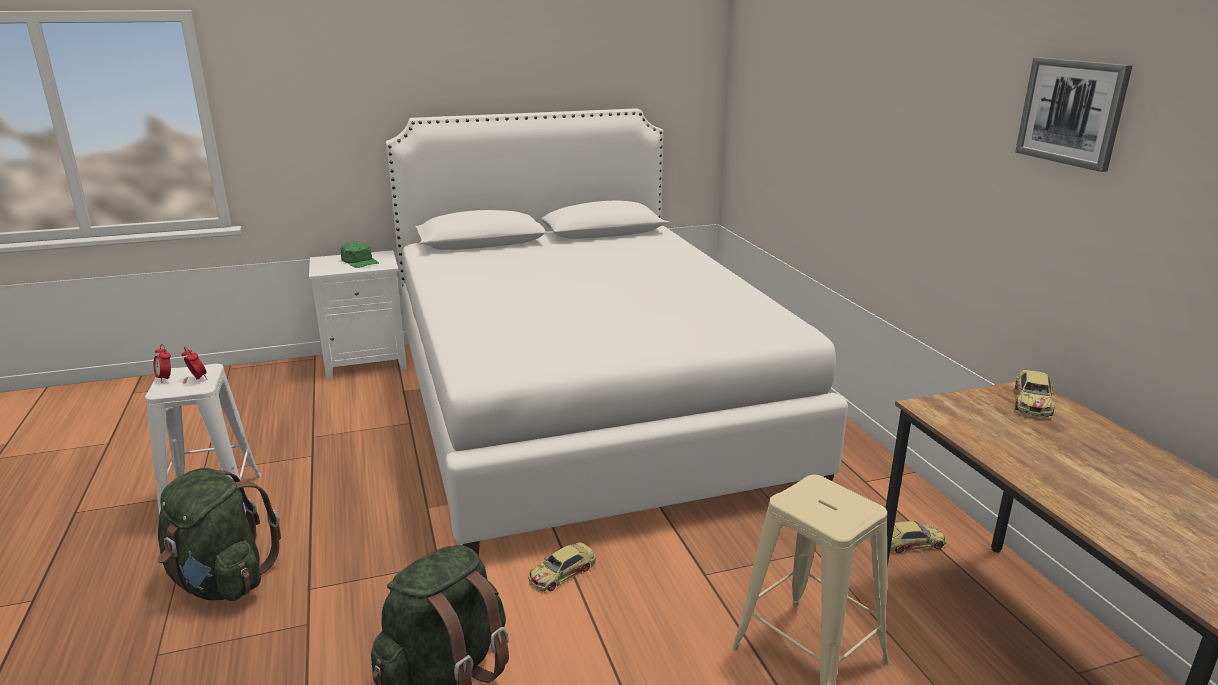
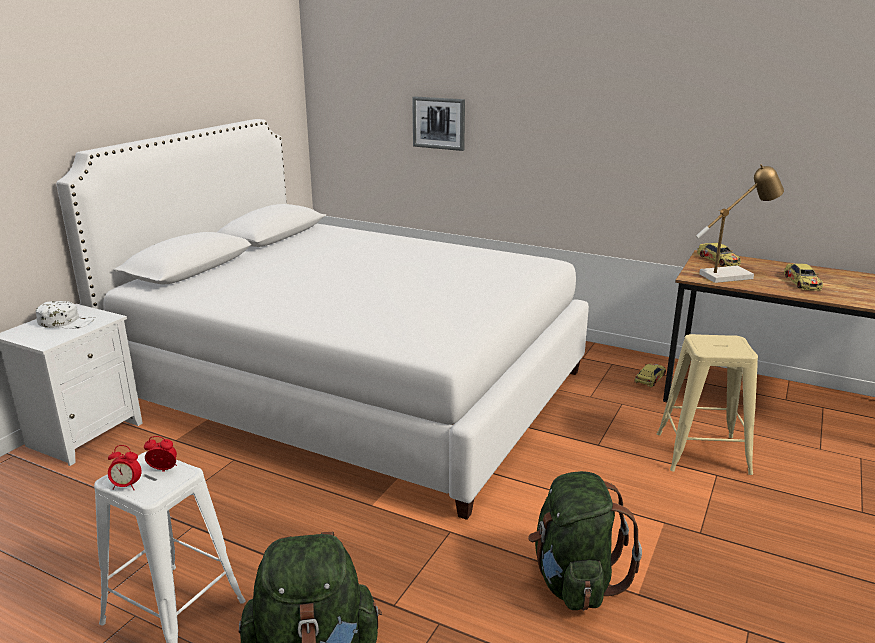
camera: 45 degrees left, 0 degrees up
green cap [341,241,379,268] -> white cap [36,301,96,329]
toy car [528,542,595,593] -> toy car moved to [784,264,823,291]
picture [1015,57,1133,172] -> picture moved to [412,96,465,151]
none -> table lamp [696,164,784,283]

